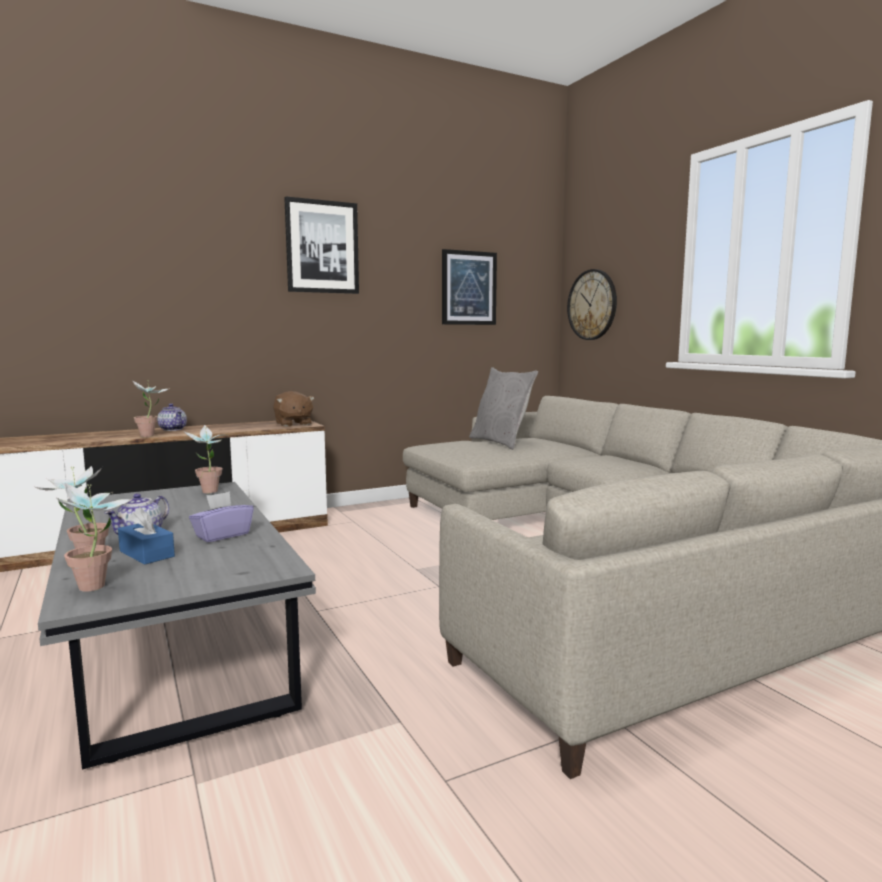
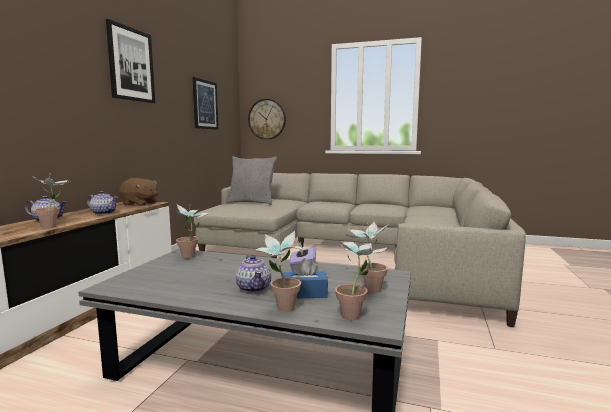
camera: 45 degrees left, 0 degrees up
none -> teapot [87,191,118,215]
none -> potted plant [347,222,388,293]

